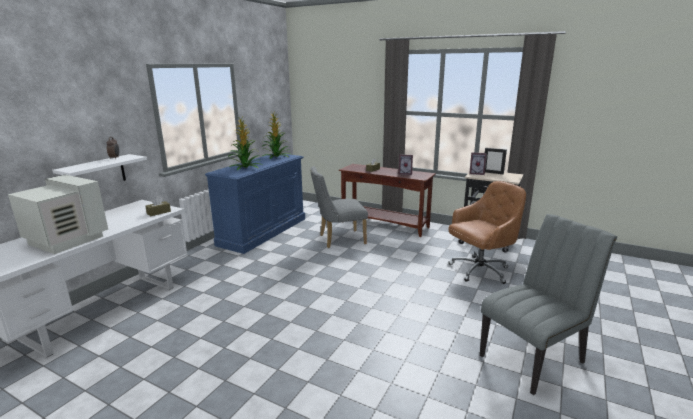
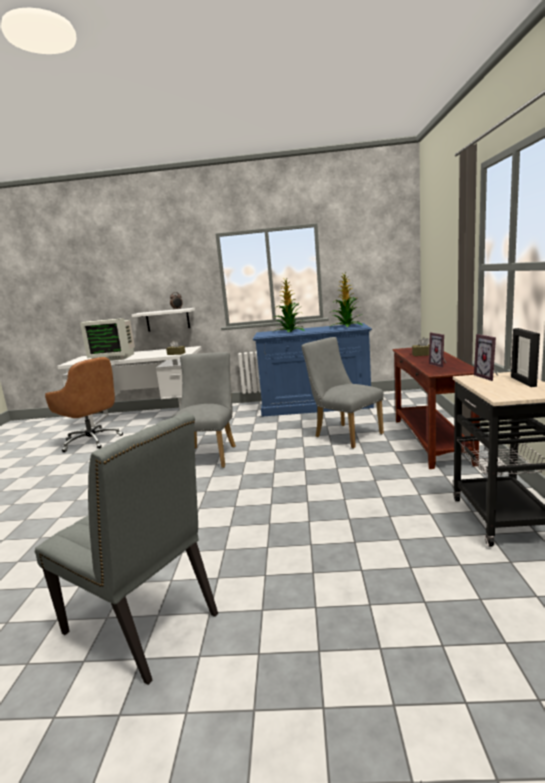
camera: 65 degrees right, 5 degrees down
monitor [8,175,108,254] -> monitor turned 90 degrees clockwise [80,318,135,361]
brown office chair [448,181,526,284] -> brown office chair moved to [45,357,123,452]
none -> grey chair [171,352,236,468]

